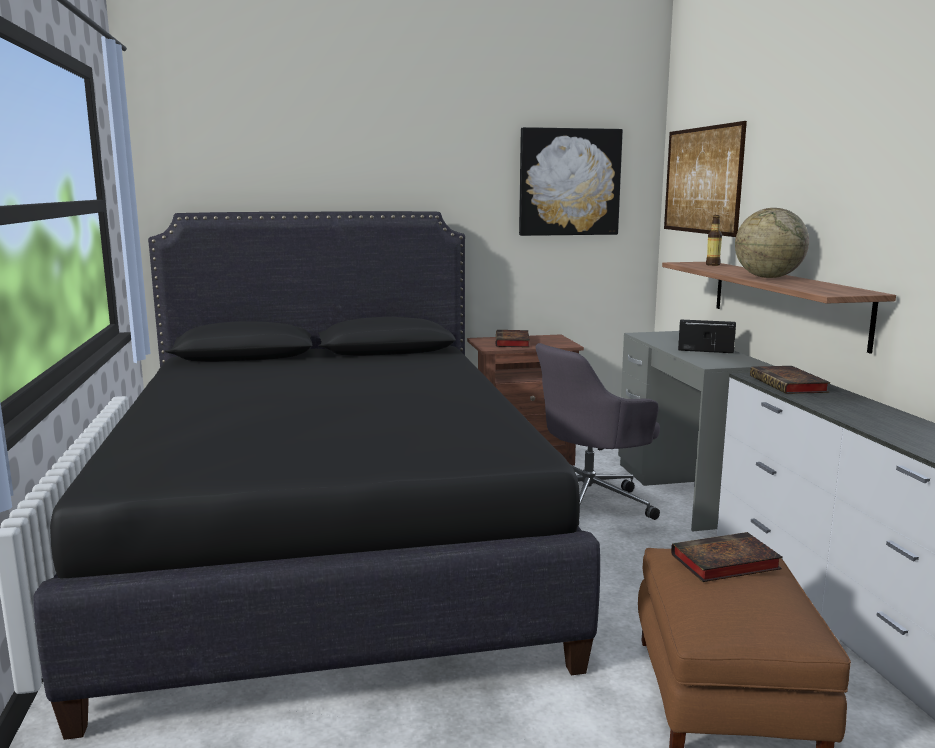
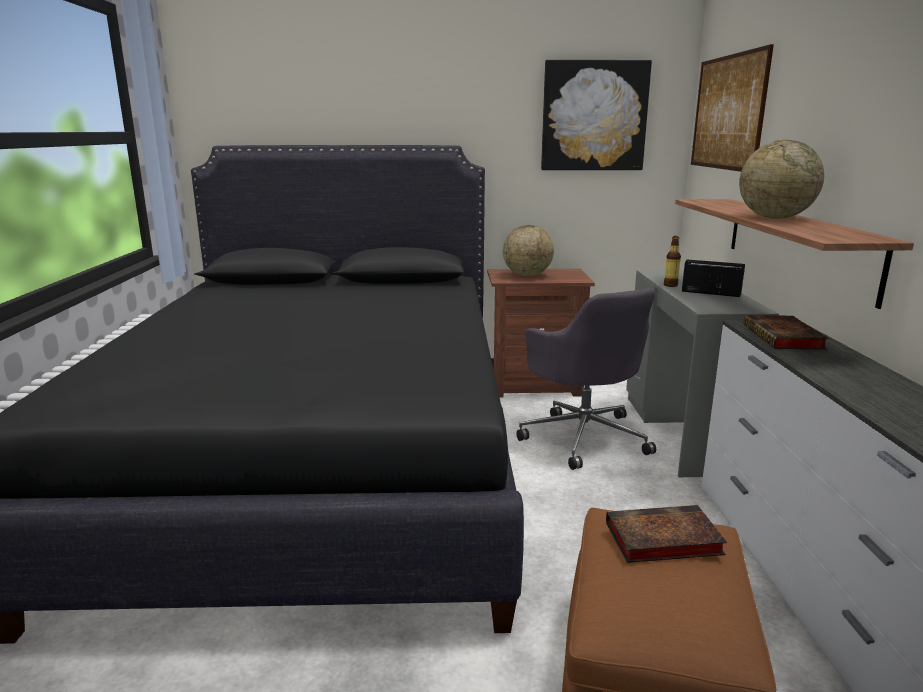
camera: 10 degrees right, 5 degrees up
book [496,330,530,348] -> globe [503,225,554,276]
grey office chair [536,343,660,526] -> grey office chair turned 90 degrees counterclockwise [517,289,656,470]
bottle [706,215,722,266] -> bottle moved to [664,236,681,287]

